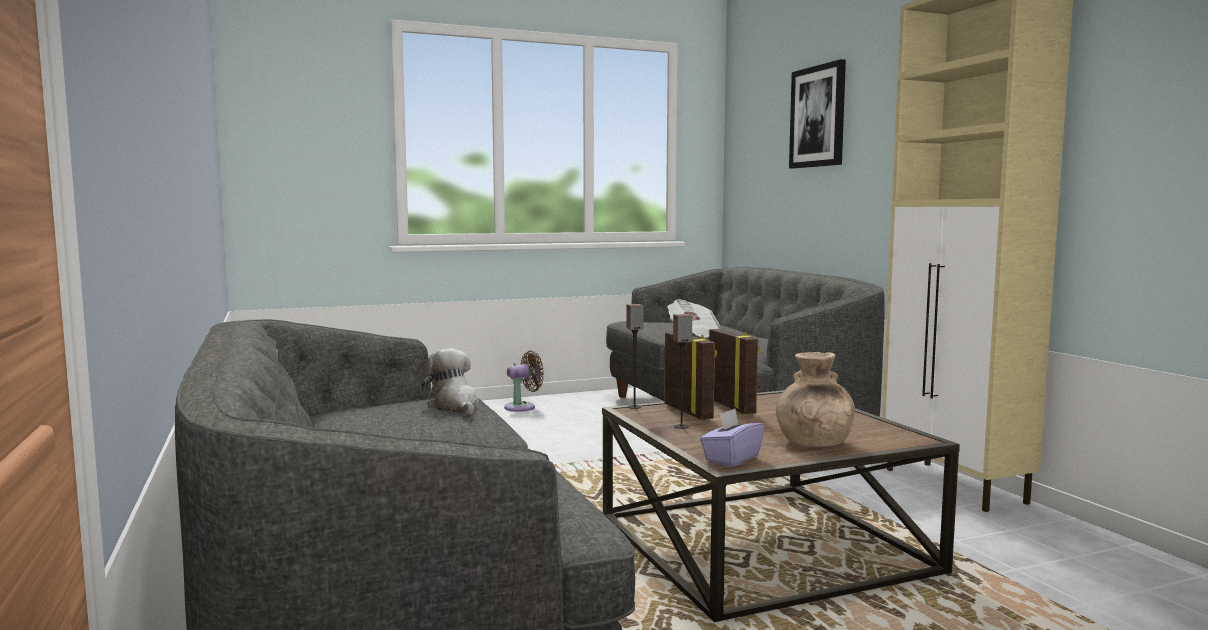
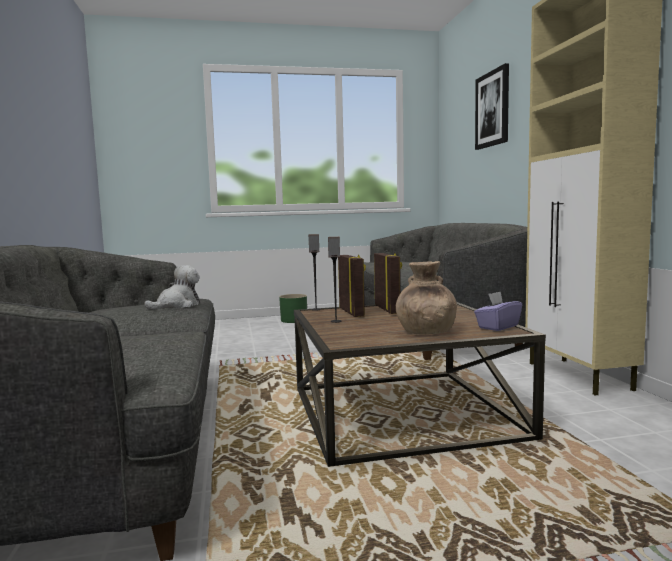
camera: 10 degrees right, 0 degrees up
plush toy [422,348,479,415] -> plush toy turned 60 degrees clockwise [144,265,200,310]
brown fan [504,350,544,412] -> green planter [279,294,307,323]
newspaper [667,300,720,338] -> none
purple tissue box [700,409,765,467] -> purple tissue box moved to [474,291,522,331]

